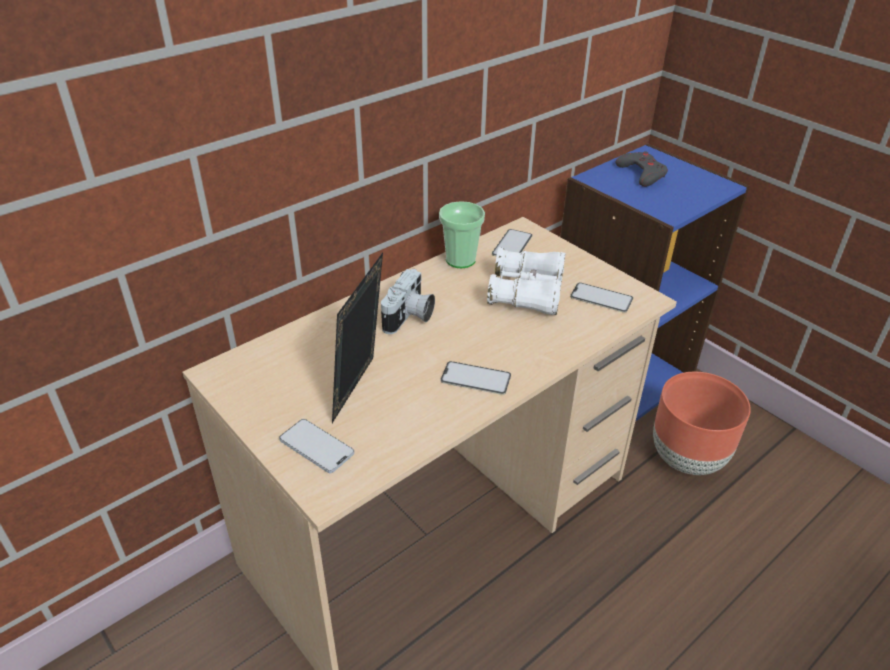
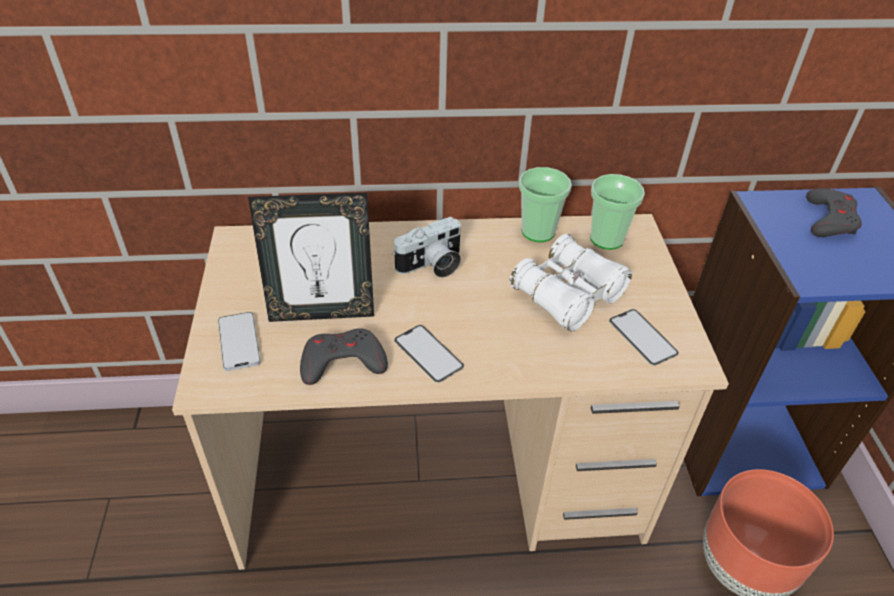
camera: 35 degrees right, 5 degrees up
picture frame [332,253,383,423] -> picture frame turned 150 degrees counterclockwise [248,193,374,322]
phone [492,229,532,256] -> cup [590,174,645,250]
none -> grey game controller [300,328,388,385]

